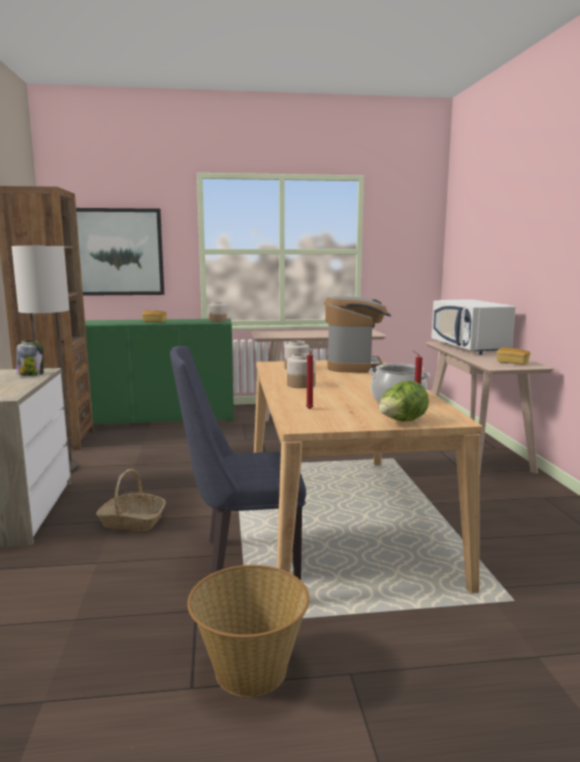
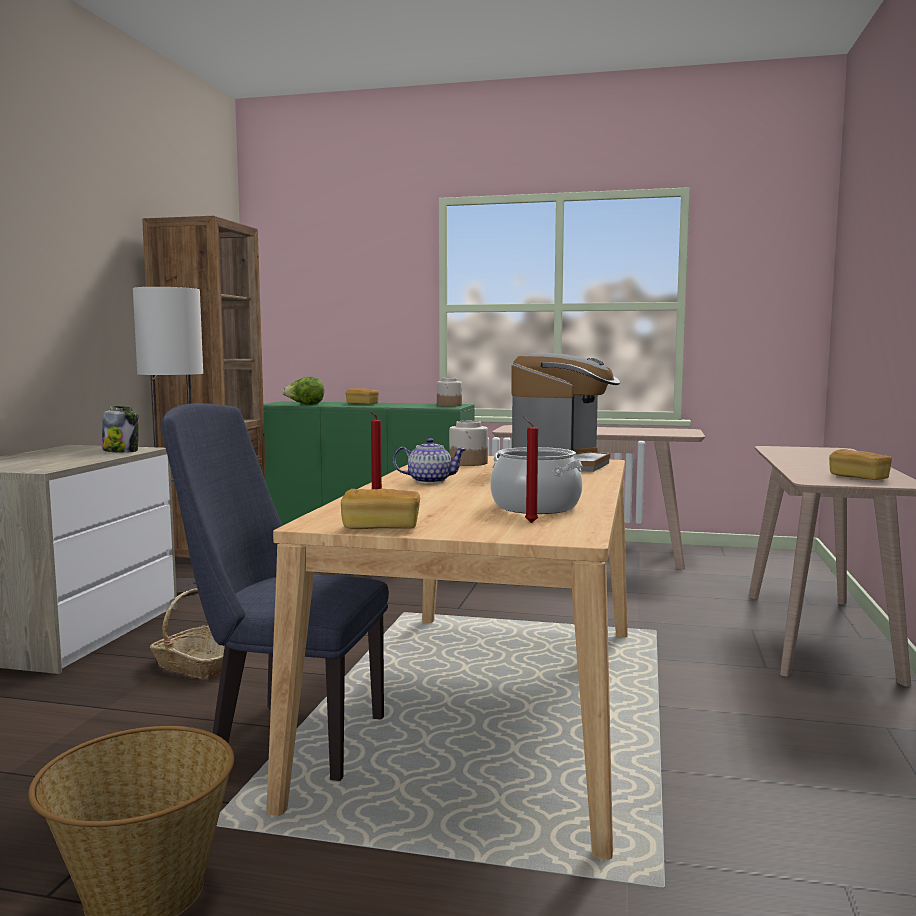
camera: 20 degrees right, 5 degrees down
picture [76,208,164,296] -> none
jar [287,353,316,388] -> teapot [393,438,467,484]
lettuce [379,381,429,421] -> lettuce moved to [282,377,324,405]
white microwave [431,299,516,355] -> none
none -> bread [341,489,420,529]

